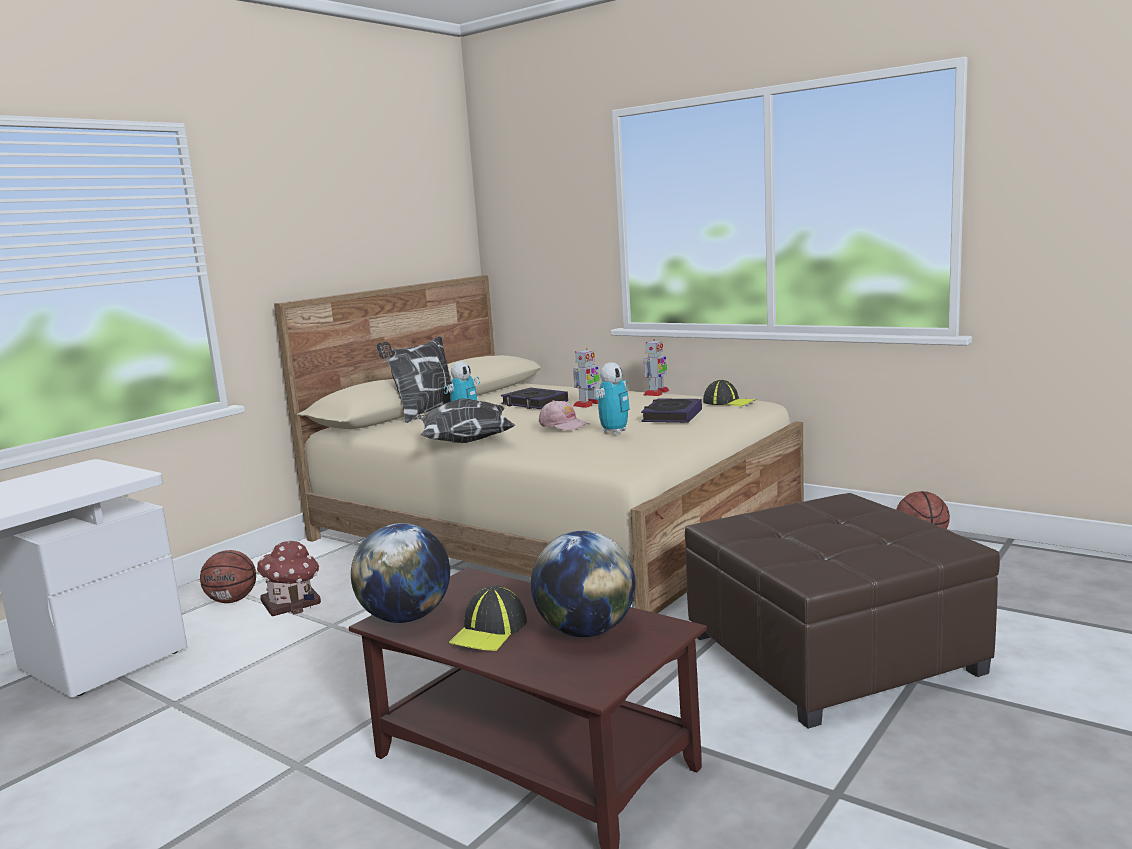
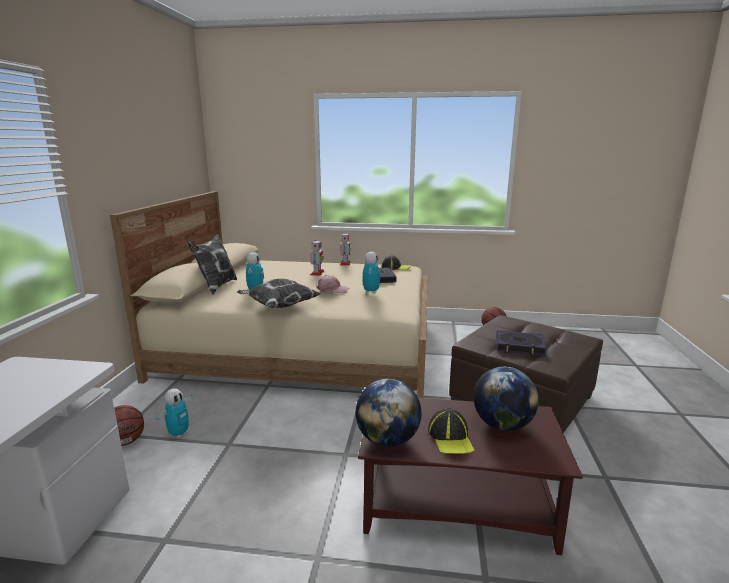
camera: 30 degrees left, 5 degrees up
toy house [256,541,321,616] -> toy robot [156,389,193,438]
book [501,388,568,409] -> book moved to [496,330,547,356]

